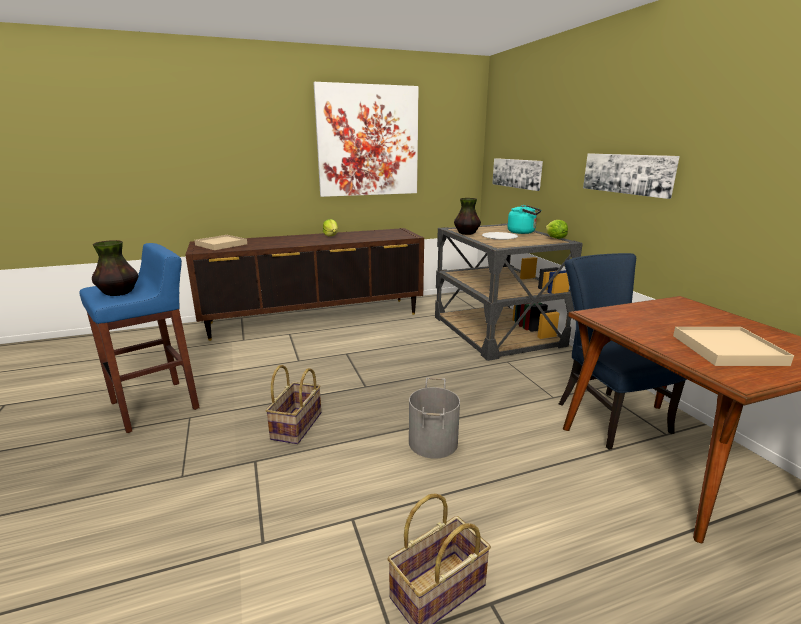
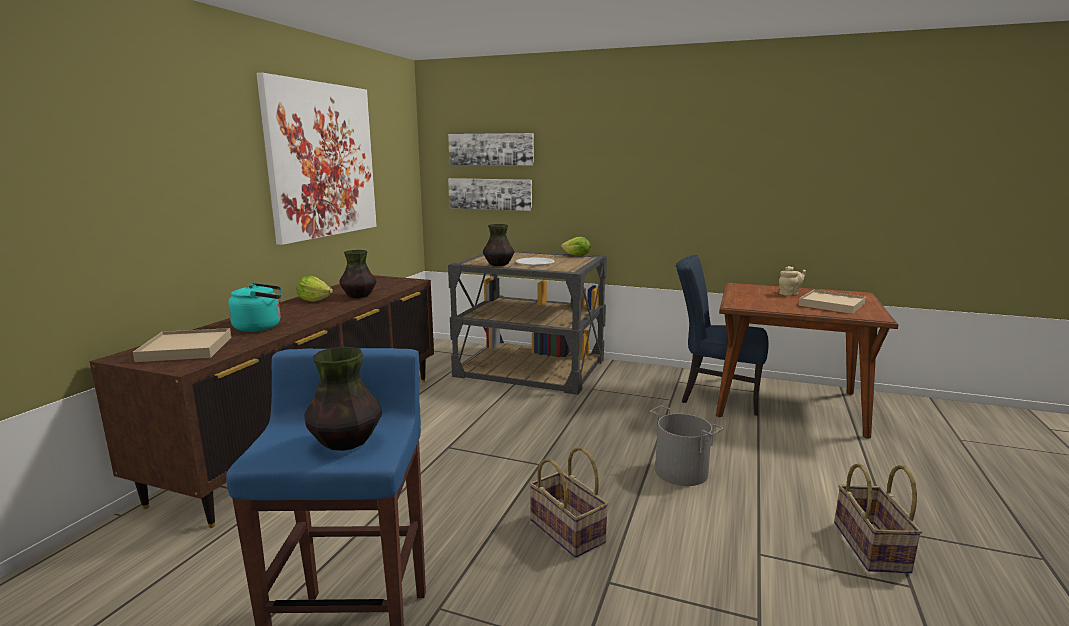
camera: 50 degrees left, 5 degrees down
turquoise kettle [507,205,541,234] -> turquoise kettle moved to [228,283,281,332]
picture [583,154,680,199] -> picture moved to [448,133,534,165]
none -> vase [339,250,377,298]
none -> beige teapot [779,266,806,296]

